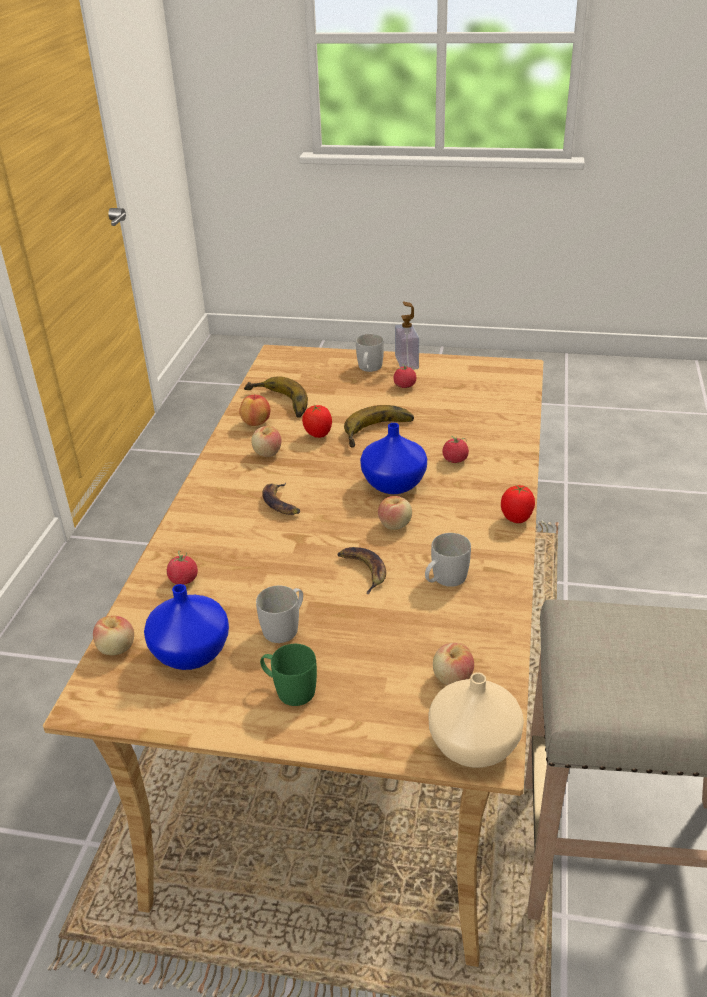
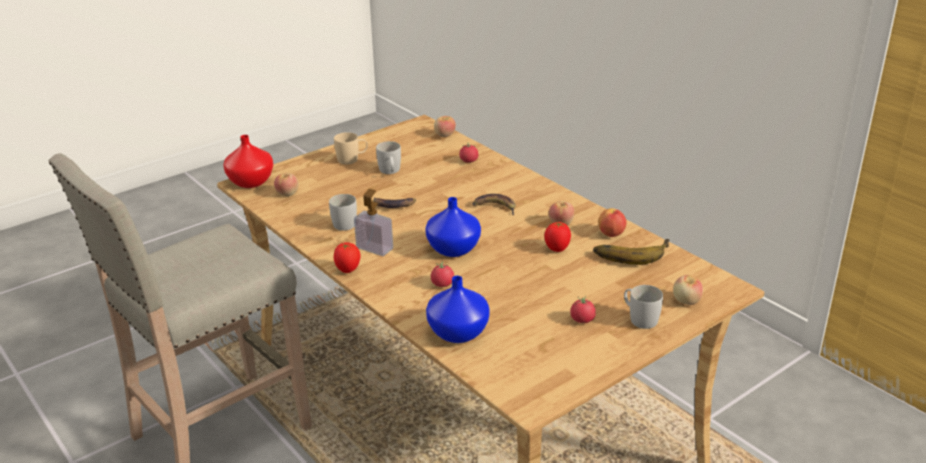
camera: 130 degrees right, 5 degrees down
blue vase [144,584,229,670] -> blue vase moved to [426,276,490,343]
green mug [260,644,317,706] -> beige mug [334,132,368,165]
banana [344,405,414,448] -> none
apple [378,496,412,530] -> apple moved to [673,275,703,305]
soap dispenser [395,302,419,370] -> soap dispenser moved to [354,189,393,256]
beige vase [428,672,524,768] -> red vase [223,135,273,188]

